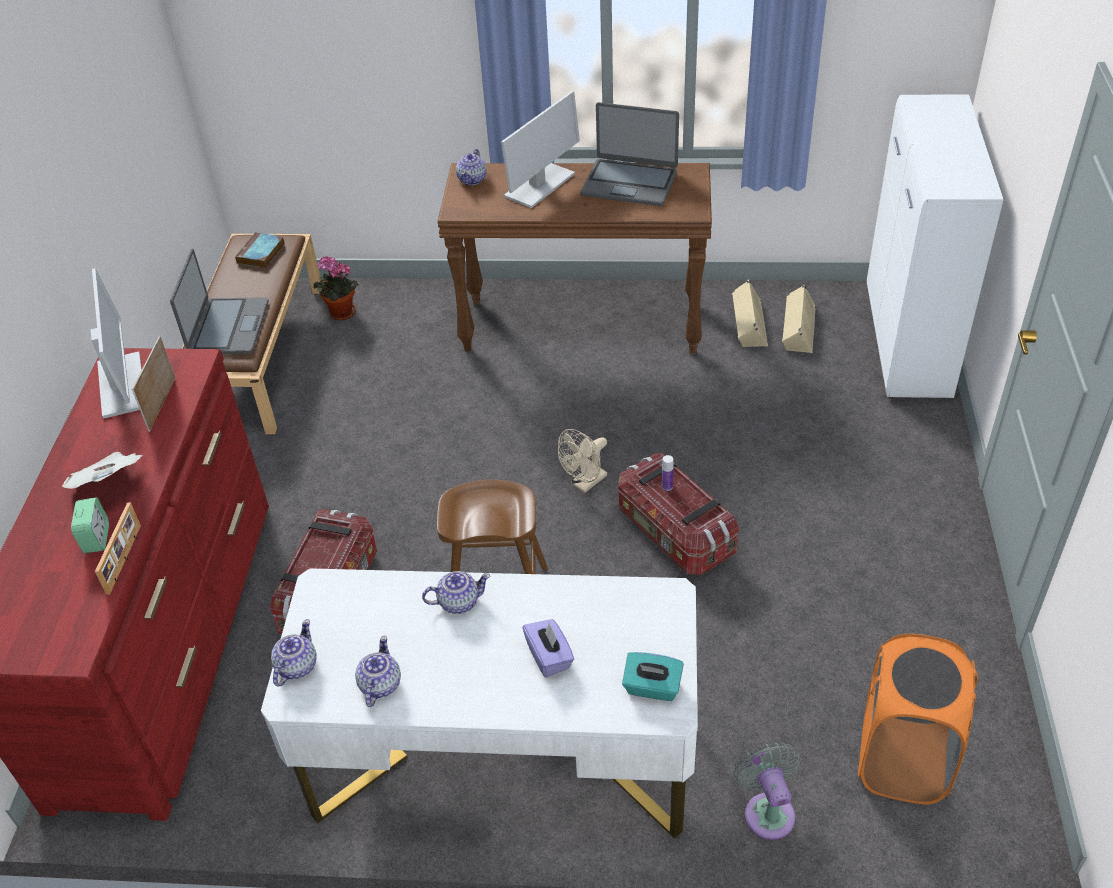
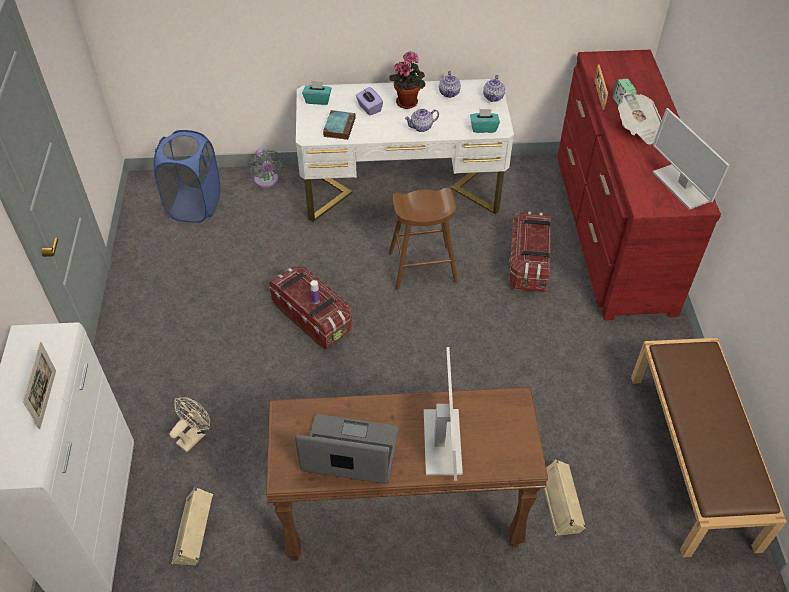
camera: 170 degrees right, 5 degrees up
picture frame [132,336,175,432] -> picture frame moved to [22,342,56,429]
laptop [170,249,269,354] -> none
book [235,232,285,269] -> book moved to [323,110,356,140]
potted plant [314,256,358,320] -> potted plant moved to [389,51,425,109]
teapot [456,149,487,185] -> none
monitor [501,91,580,208] -> monitor turned 150 degrees clockwise [424,347,463,481]
beige fan [558,429,607,493] -> beige fan moved to [169,397,210,452]
beige speaker [732,280,768,347] -> beige speaker moved to [544,459,586,536]
orange laundry basket [858,634,978,805] -> blue laundry basket [154,130,220,223]
none -> turquoise tissue box [470,109,500,133]

